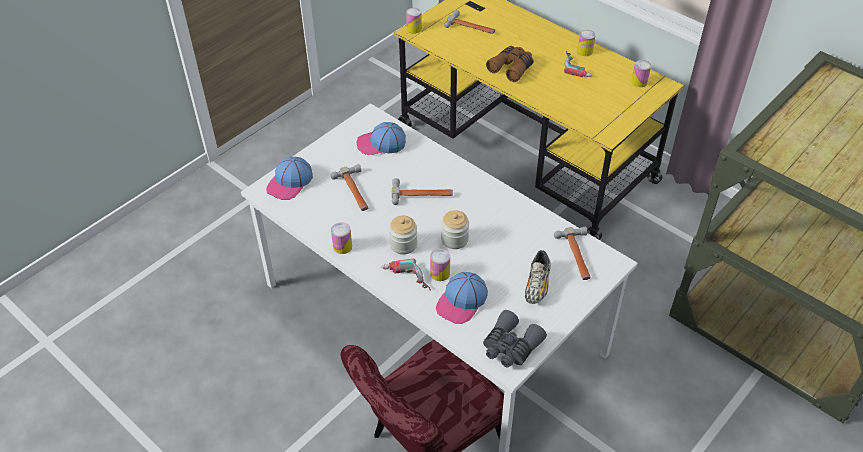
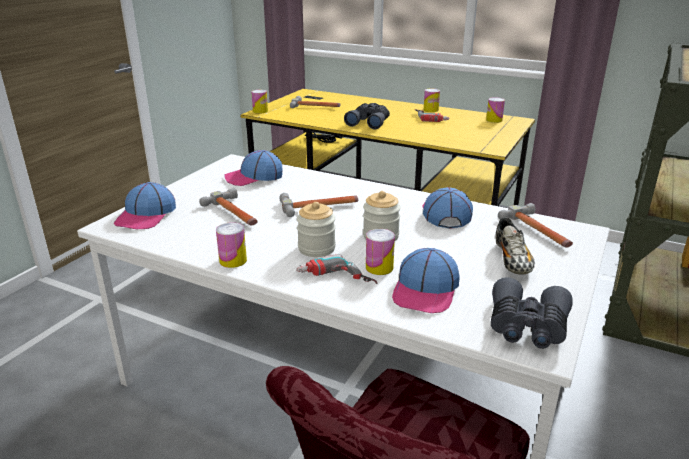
camera: 15 degrees left, 20 degrees down
brown binoculars [486,46,534,82] -> grey binoculars [344,103,390,130]
none -> cap [423,187,473,229]

